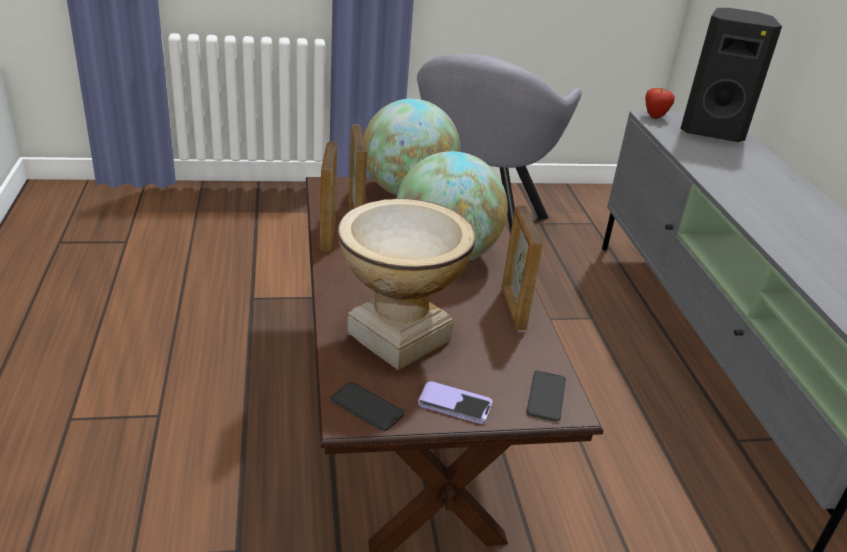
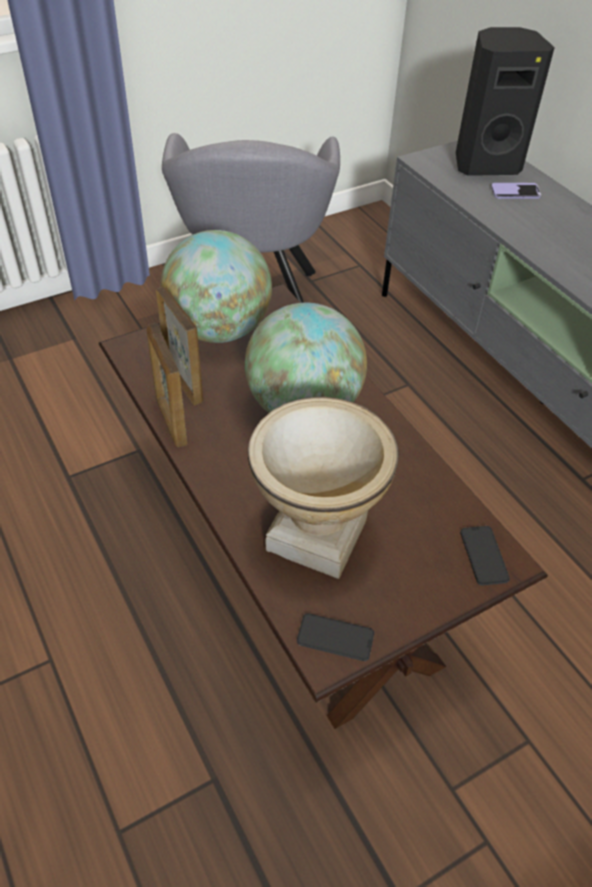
camera: 20 degrees left, 15 degrees up
phone [418,381,493,424] -> phone moved to [491,183,541,199]
picture frame [502,205,543,330] -> none
apple [645,88,675,119] -> none

